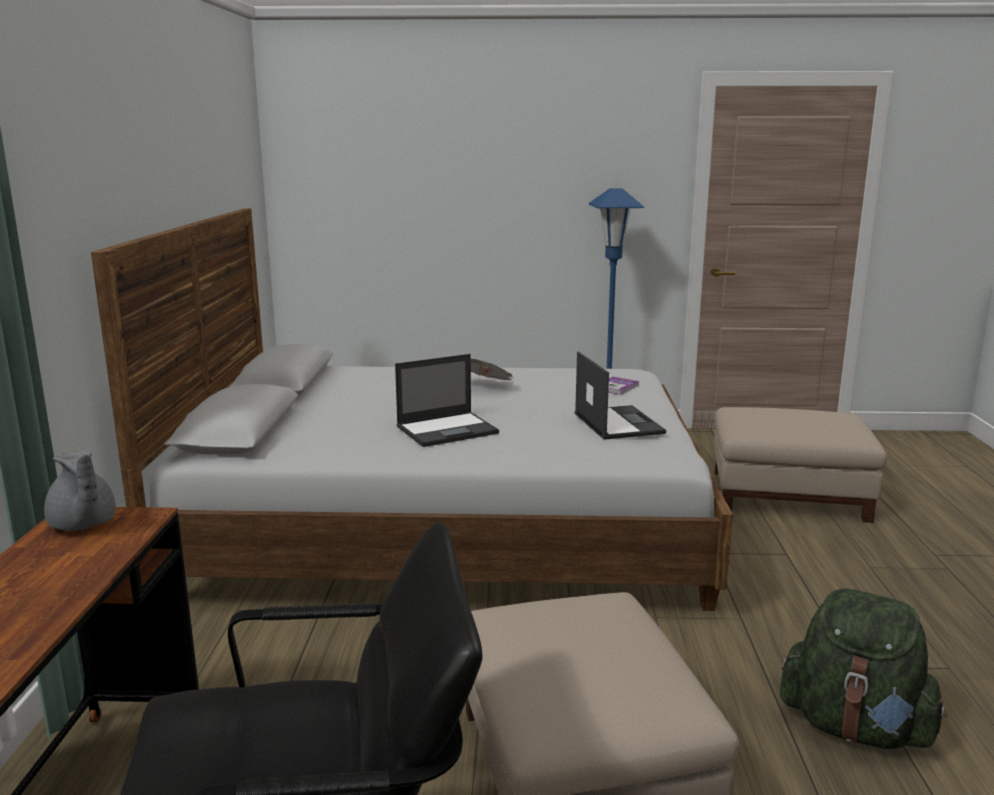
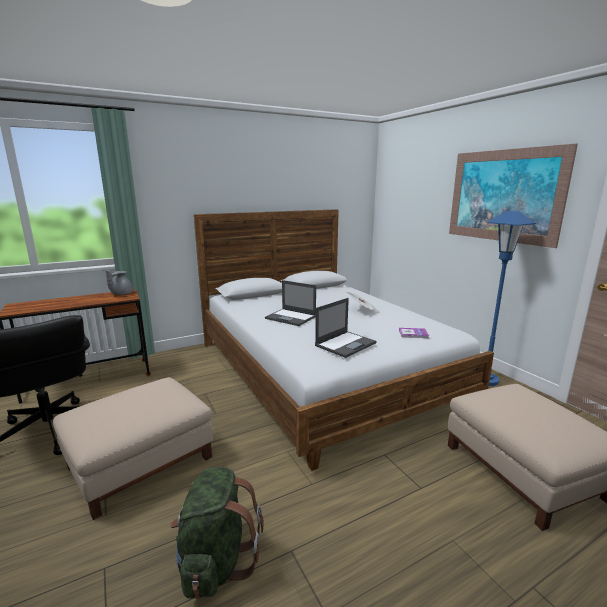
camera: 60 degrees right, 0 degrees up
none -> picture [449,143,578,248]

